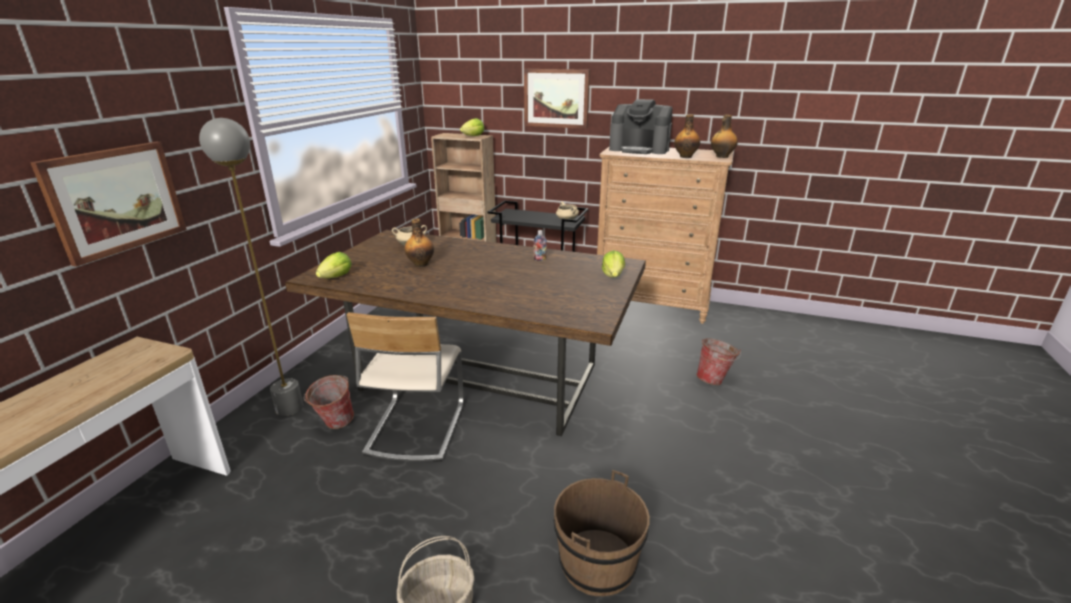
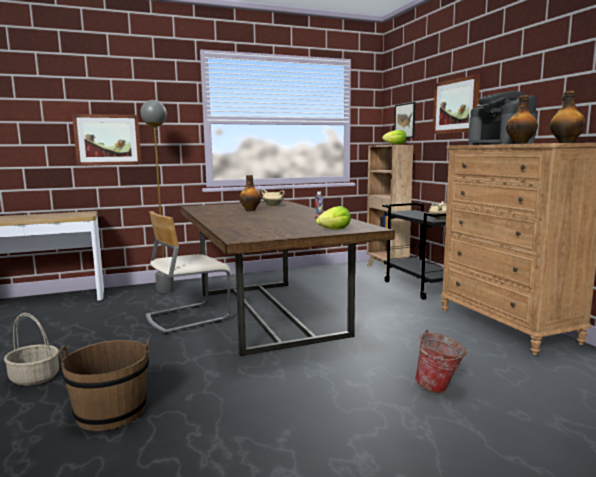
camera: 50 degrees right, 15 degrees down
bucket [304,375,354,429] -> none
lettuce [316,252,352,278] -> none
none -> picture [394,102,415,138]

